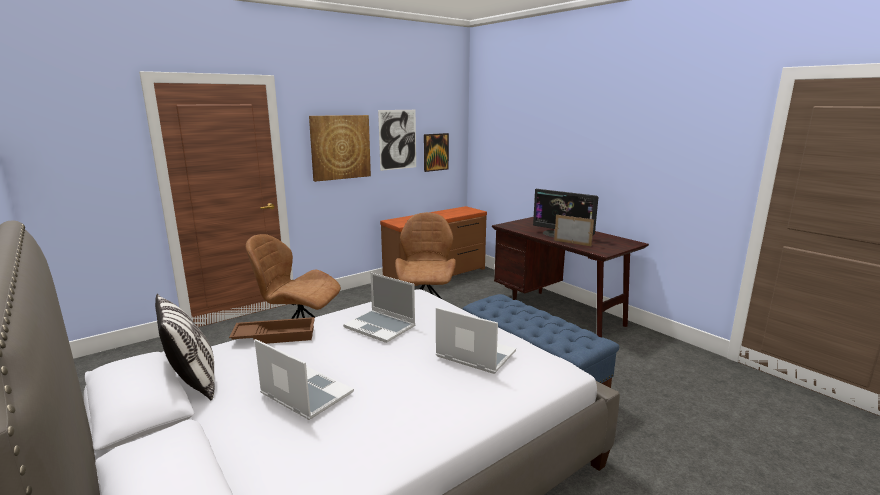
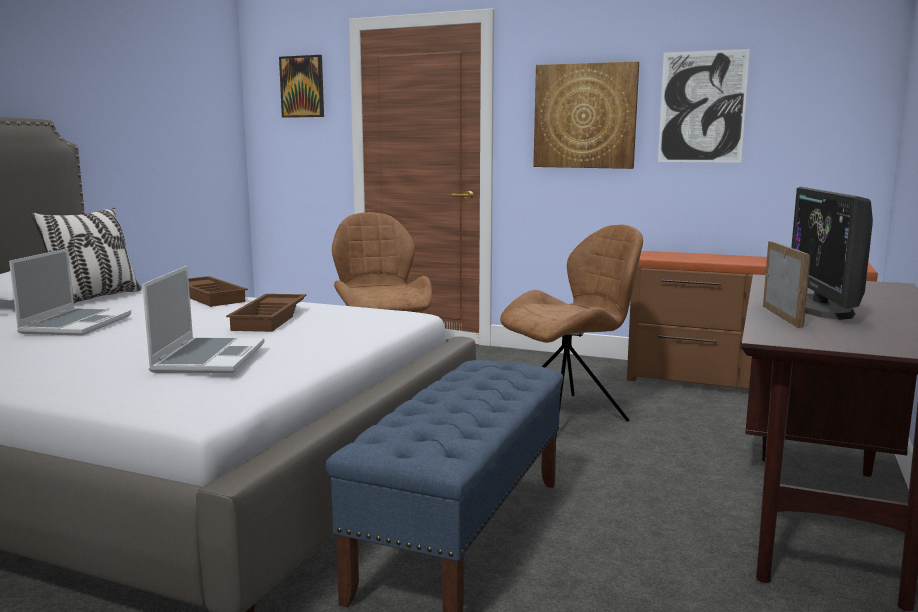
camera: 60 degrees right, 5 degrees down
laptop [343,272,416,343] -> brown tray [226,294,306,332]
picture [424,133,449,172] -> picture moved to [279,55,324,118]

